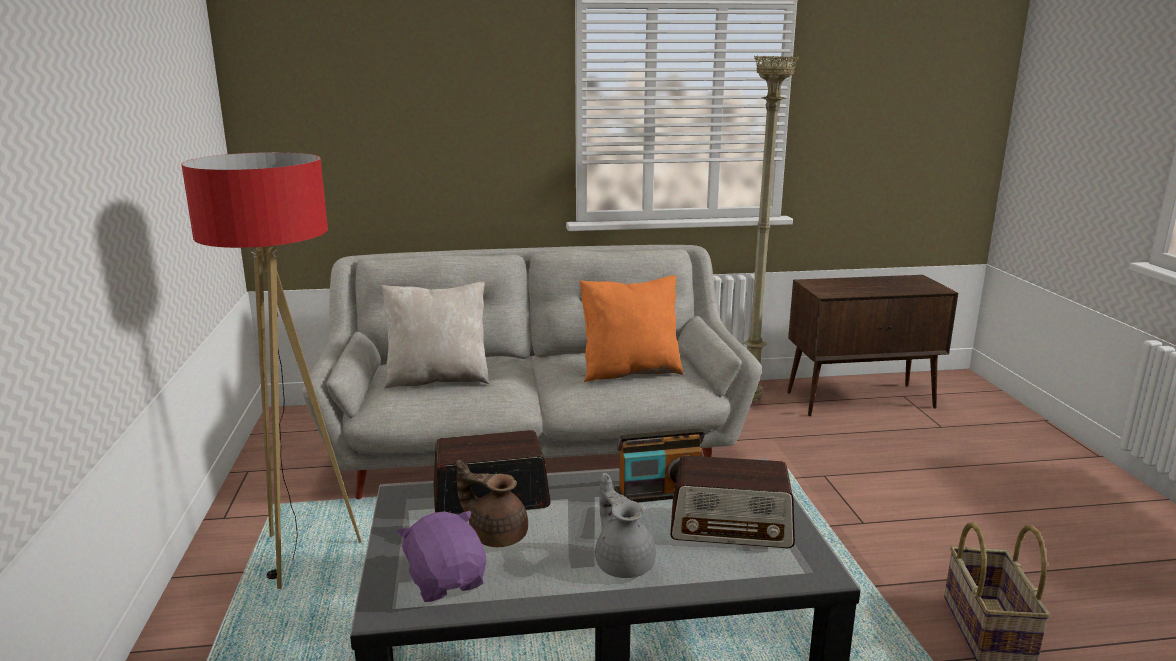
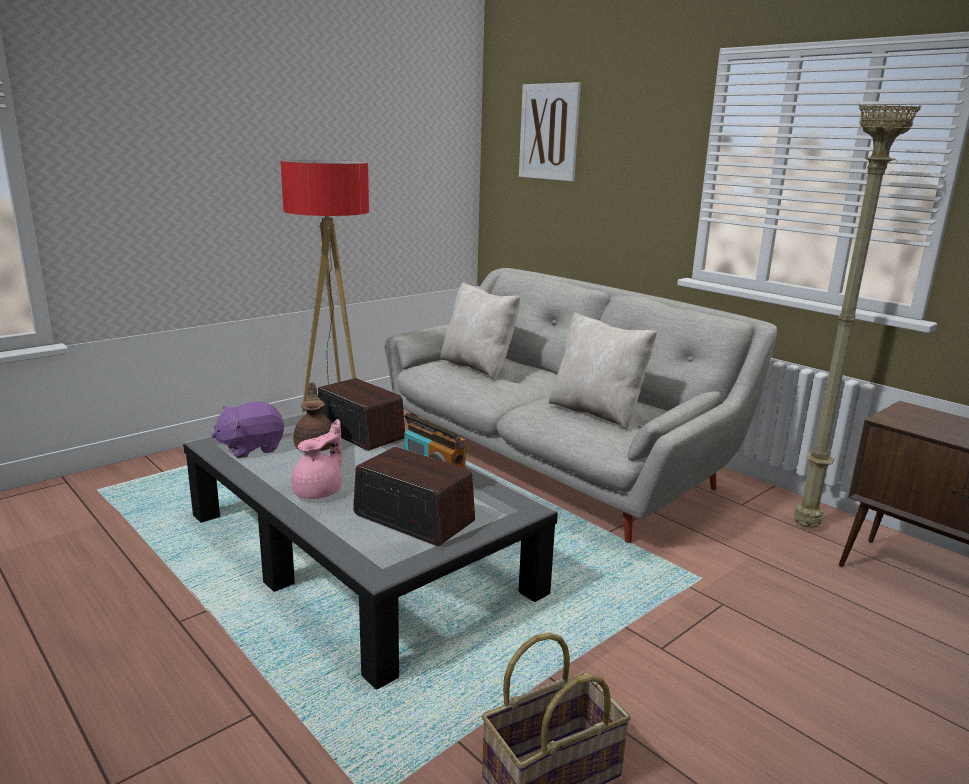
camera: 55 degrees right, 0 degrees up
purple plush toy [397,511,486,602] -> purple plush toy turned 150 degrees counterclockwise [211,402,284,458]
orange pillow [580,275,684,382] -> beige pillow [549,312,657,430]
grey teapot [595,473,656,578] -> pink teapot [291,419,342,499]
radio [670,455,795,548] -> radio turned 150 degrees clockwise [353,447,475,546]
none -> picture [519,82,581,181]

